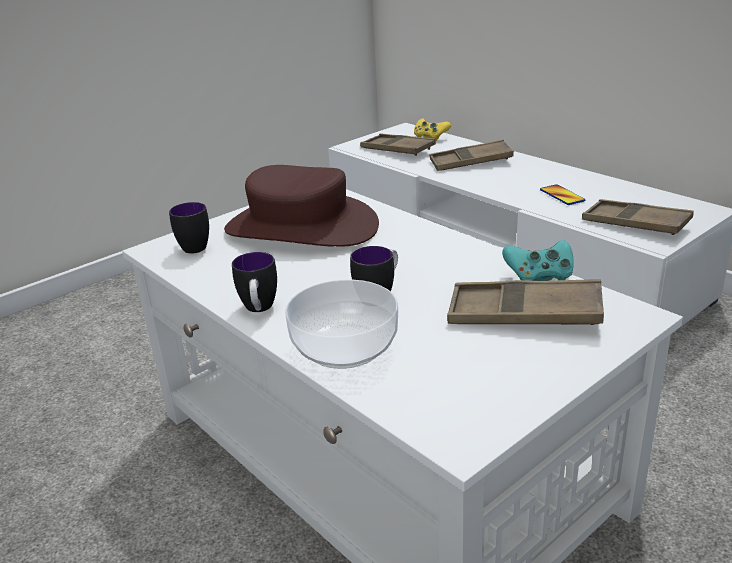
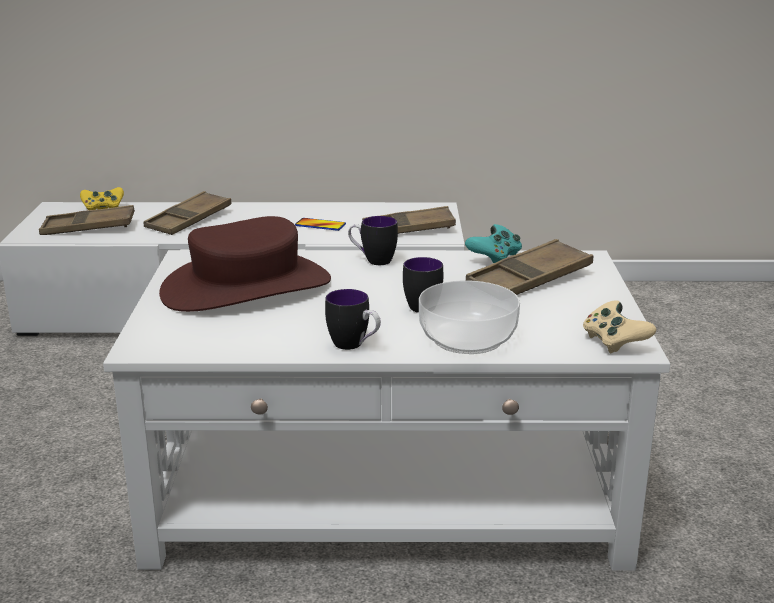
camera: 50 degrees left, 5 degrees down
mug [169,202,209,254] -> mug moved to [348,216,398,265]
none -> beige game controller [583,300,656,354]

